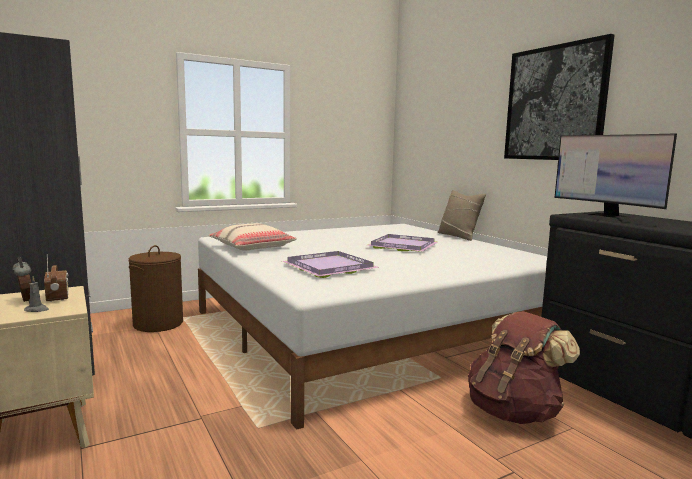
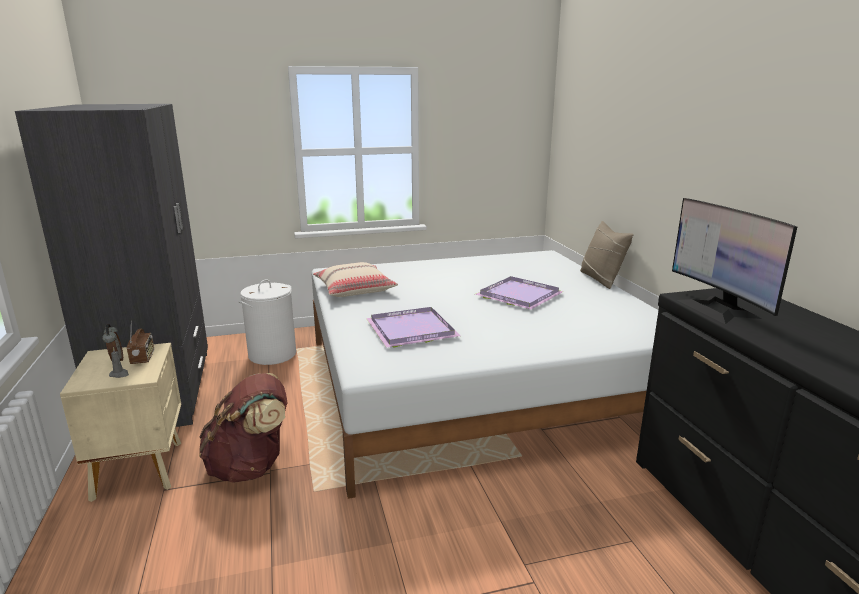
camera: 15 degrees right, 10 degrees up
brown laundry basket [129,245,183,332] -> white laundry basket [239,279,296,365]
brown backpack [468,311,580,424] -> brown backpack moved to [199,373,288,483]
picture [504,34,614,160] -> none

